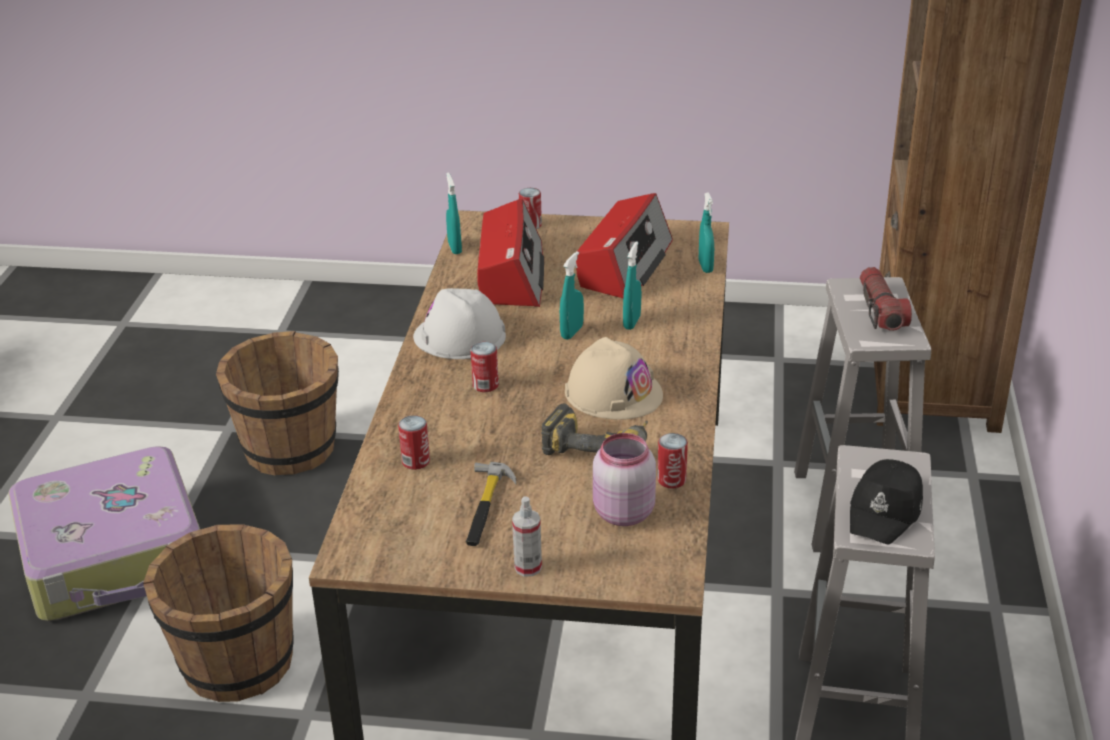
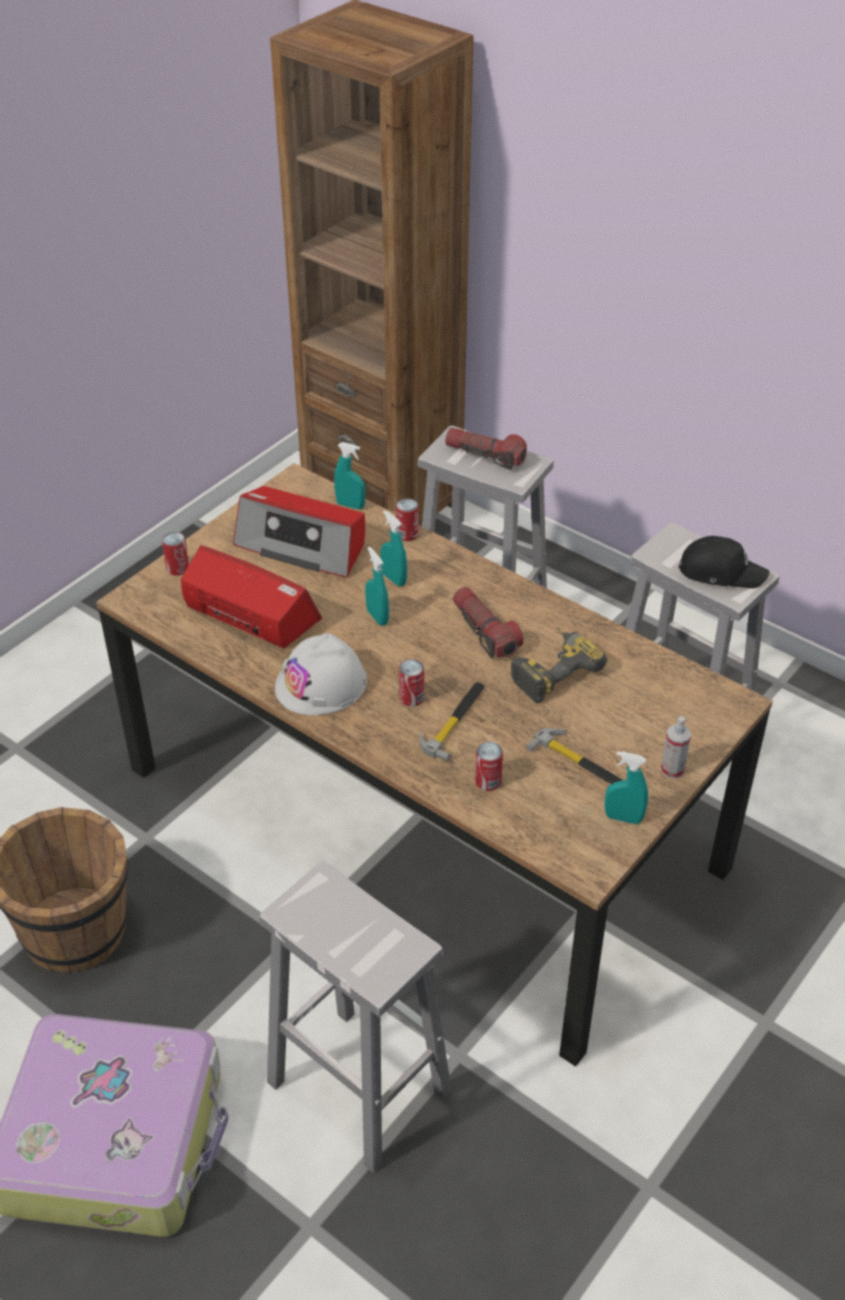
camera: 60 degrees left, 10 degrees up
brown bucket [143,524,293,702] -> white stool [259,861,452,1173]
turquoise spray bottle [446,172,462,254] -> turquoise spray bottle moved to [605,751,648,824]
beige hard hat [565,337,663,420] -> flashlight [453,587,524,659]
radio [576,193,673,298] -> radio turned 150 degrees clockwise [233,486,365,578]
pink jar [593,433,656,526] -> none
can [657,433,688,489] -> can moved to [396,498,419,541]
black cap [850,459,923,544] -> black cap turned 45 degrees counterclockwise [678,536,770,588]
none -> hammer [420,682,485,761]

